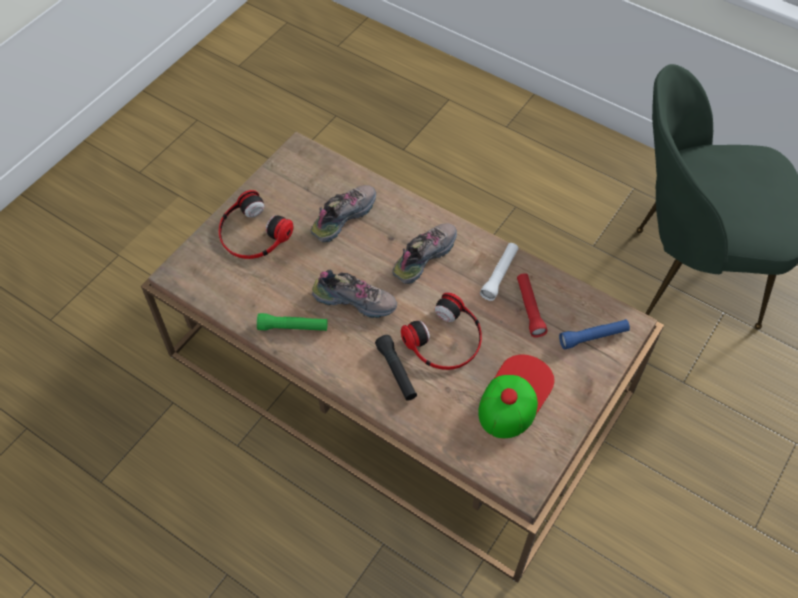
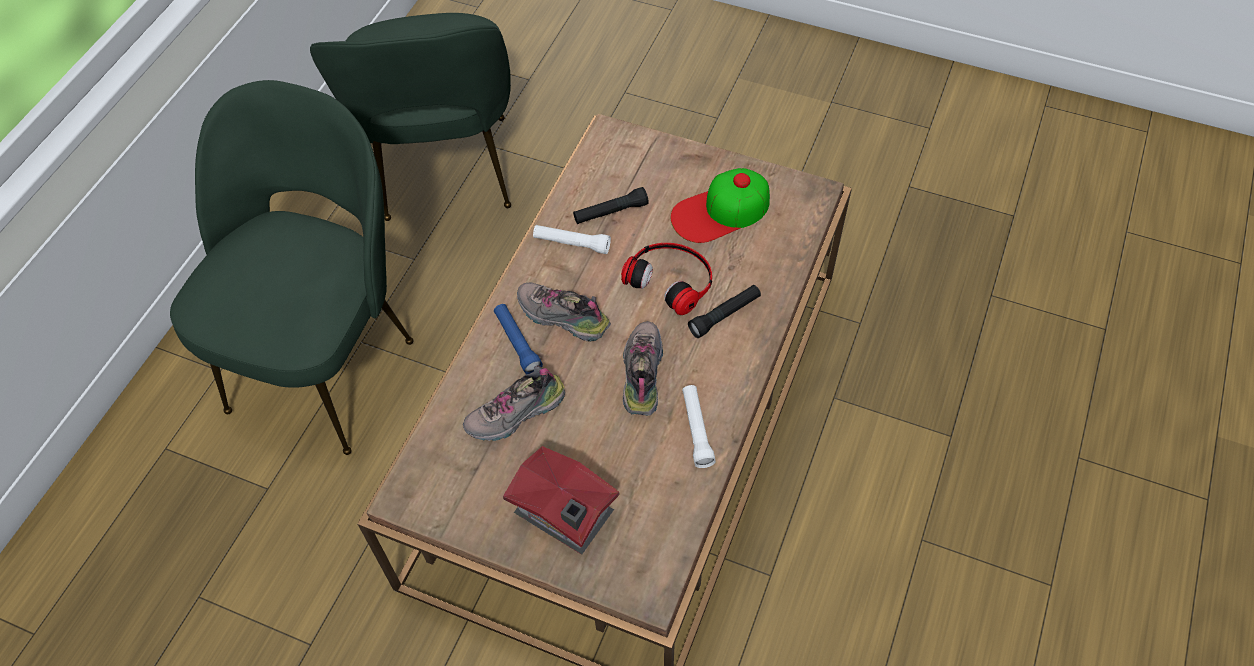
camera: 100 degrees left, 0 degrees up
headphones [219,190,293,259] -> toy house [503,446,619,555]
green flashlight [257,313,328,331] -> white flashlight [682,385,716,468]
shoe [311,185,376,242] -> shoe turned 60 degrees counterclockwise [463,365,565,441]
cap [478,355,554,438] -> cap turned 45 degrees counterclockwise [671,168,770,243]
red flashlight [517,273,548,338] -> black flashlight [573,187,649,224]
blue flashlight [559,319,630,350] -> blue flashlight moved to [494,304,543,374]
none -> green chair [170,80,413,455]

